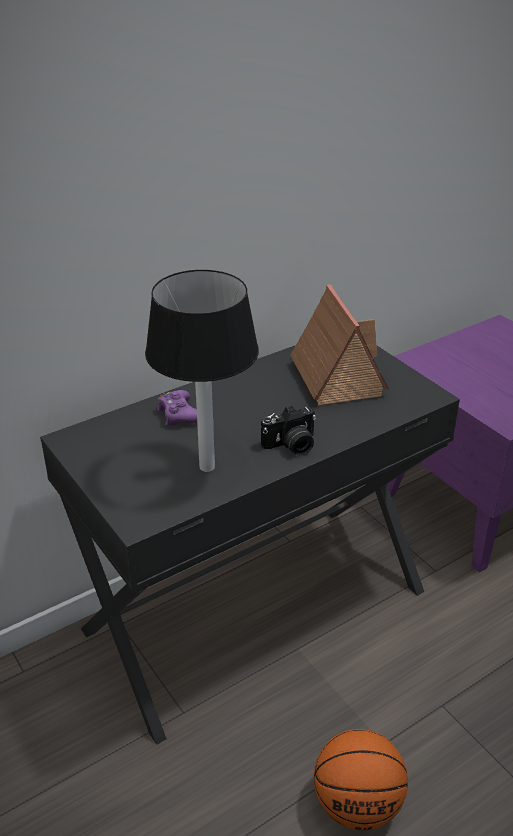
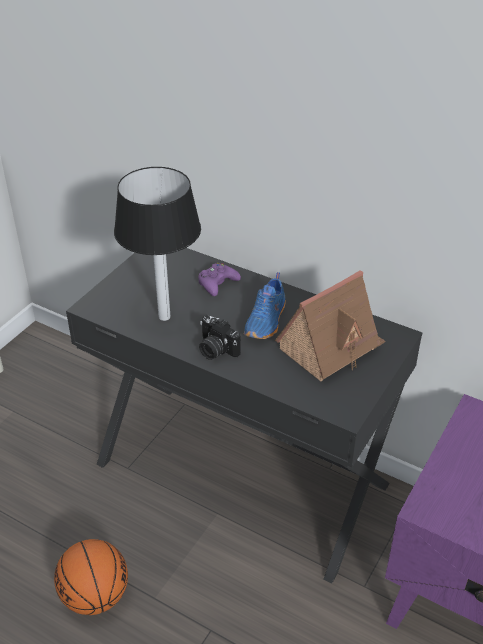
camera: 65 degrees right, 5 degrees up
none -> blue shoe [244,272,286,339]

